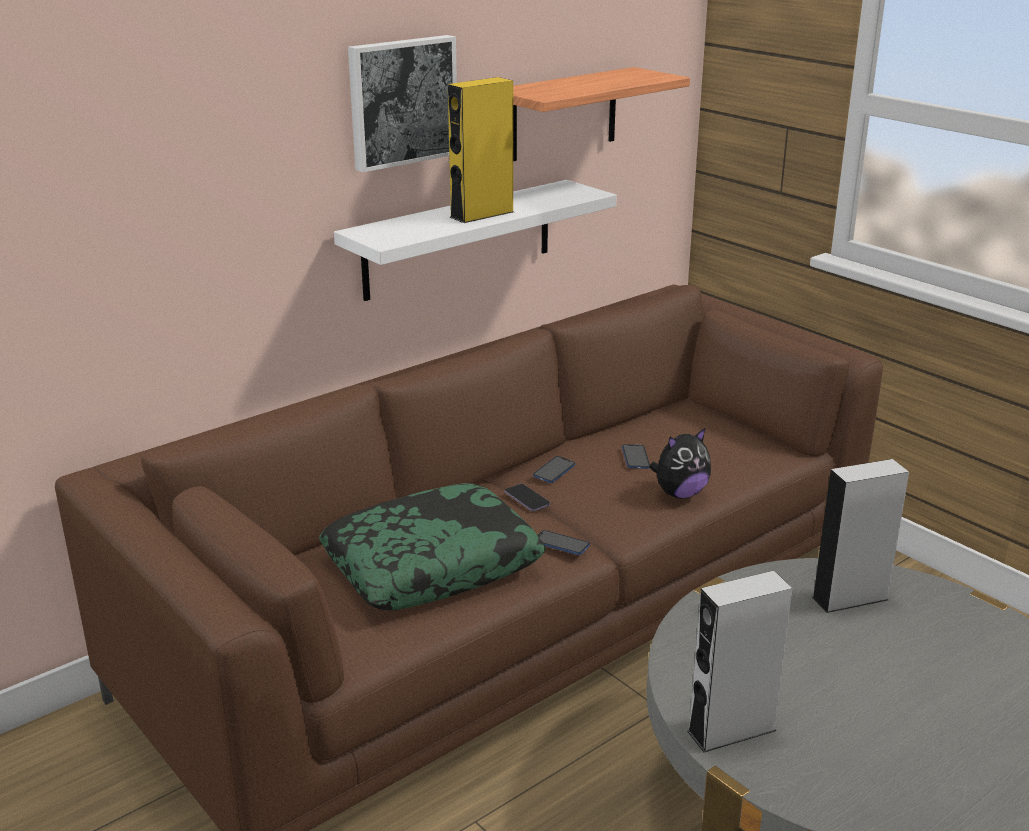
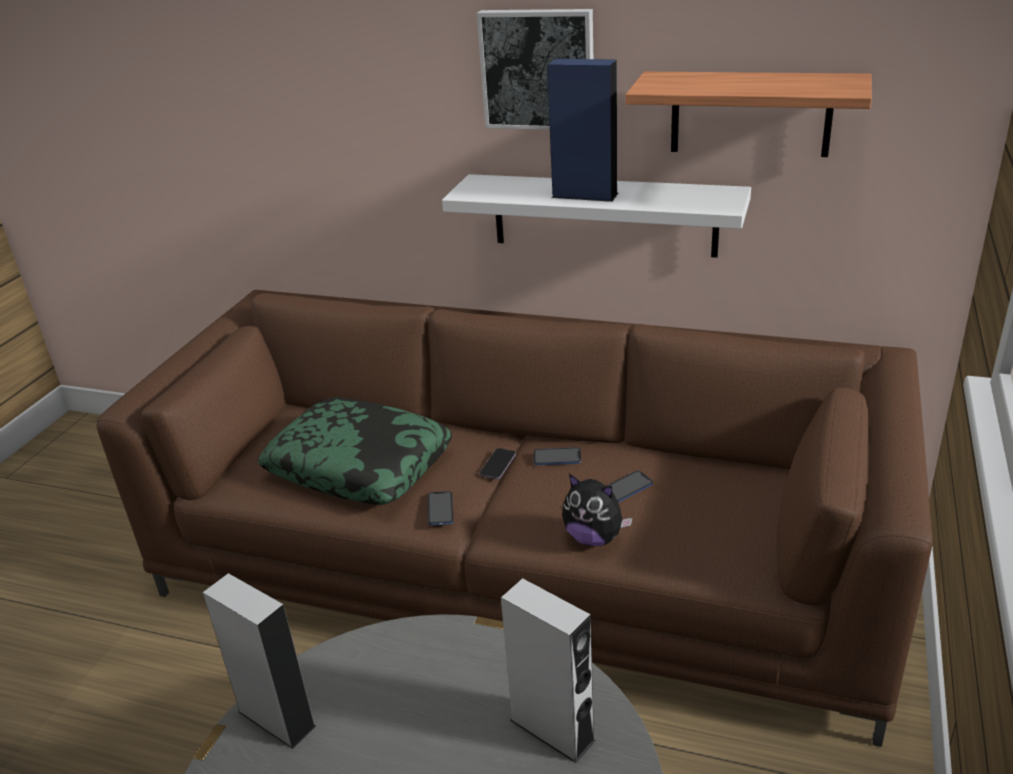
camera: 60 degrees right, 5 degrees up
yellow speaker [448,77,513,223] -> blue speaker [547,59,618,202]

